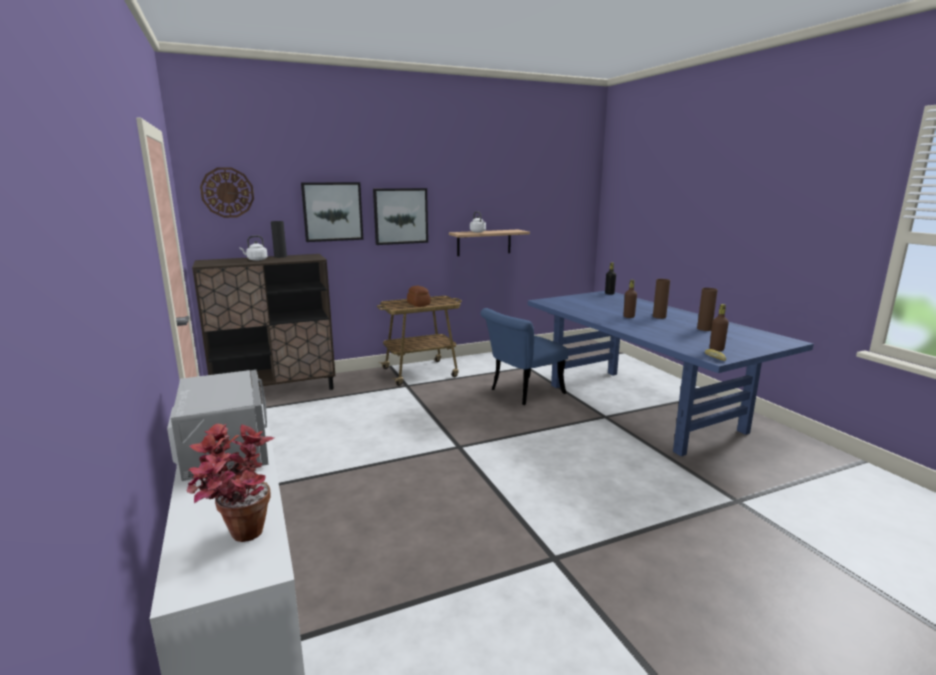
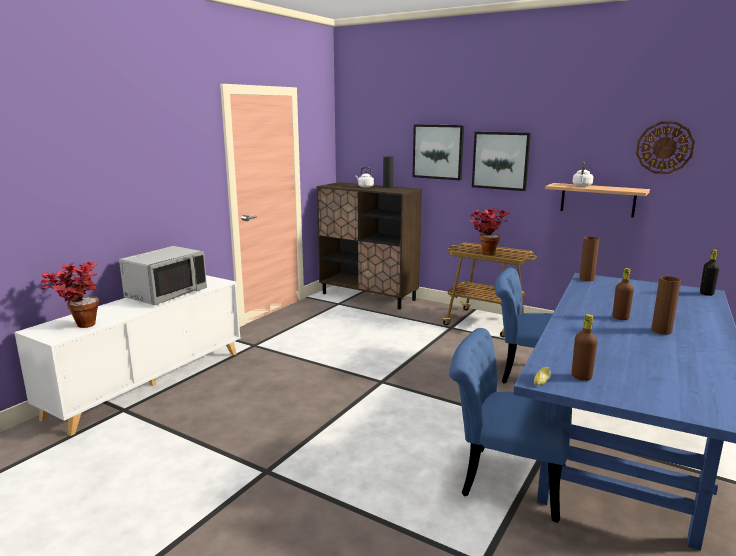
camera: 55 degrees right, 0 degrees up
wall clock [200,167,254,218] -> wall clock moved to [636,122,695,174]
bread [407,286,431,307] -> potted plant [469,208,511,255]
brown vase [697,288,718,331] -> brown vase moved to [579,237,599,281]
none -> blue chair [449,328,572,523]

